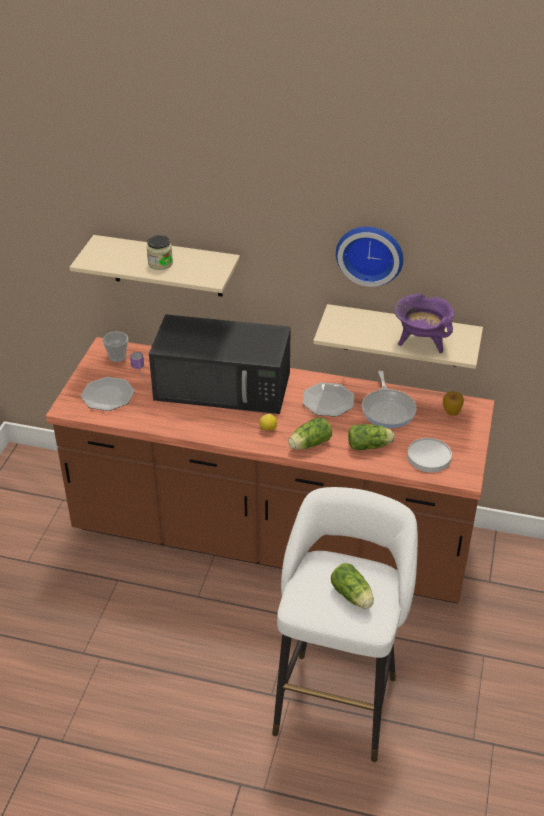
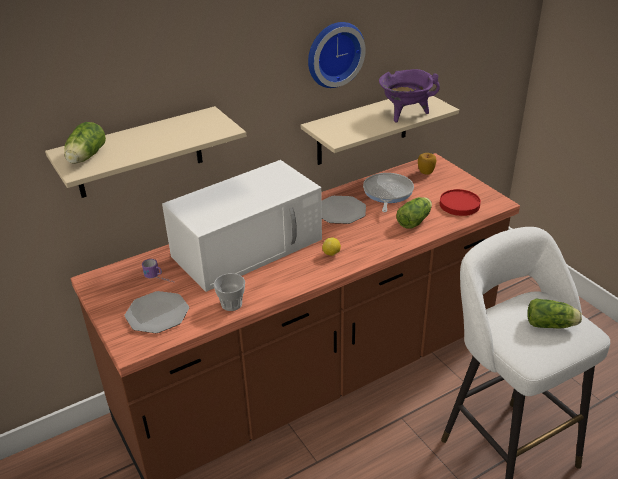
camera: 45 degrees left, 5 degrees down
cup [102,332,128,362] -> cup moved to [214,273,245,311]
jar [147,235,173,270] -> none
black microwave [149,314,291,414] -> white microwave [162,160,322,292]
lettuce [288,418,332,449] -> lettuce moved to [64,122,106,164]
frying pan [362,371,417,428] -> frying pan turned 120 degrees counterclockwise [363,173,414,212]
white plate [407,438,452,472] -> red plate [440,189,481,216]

